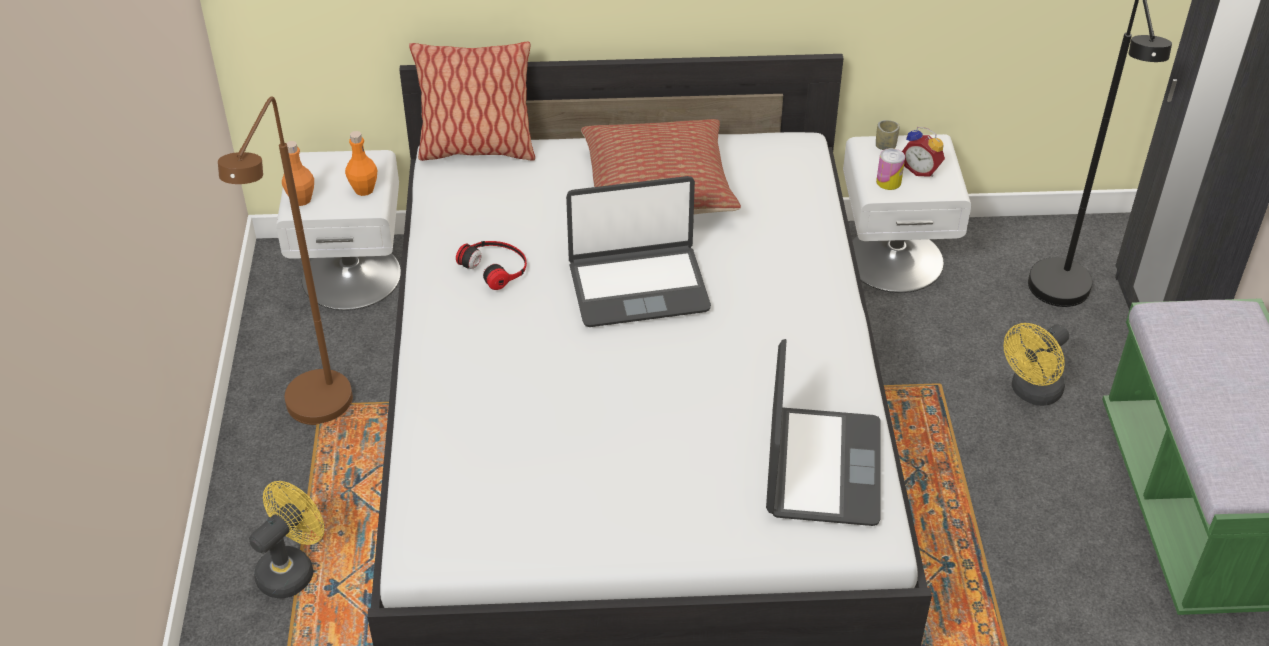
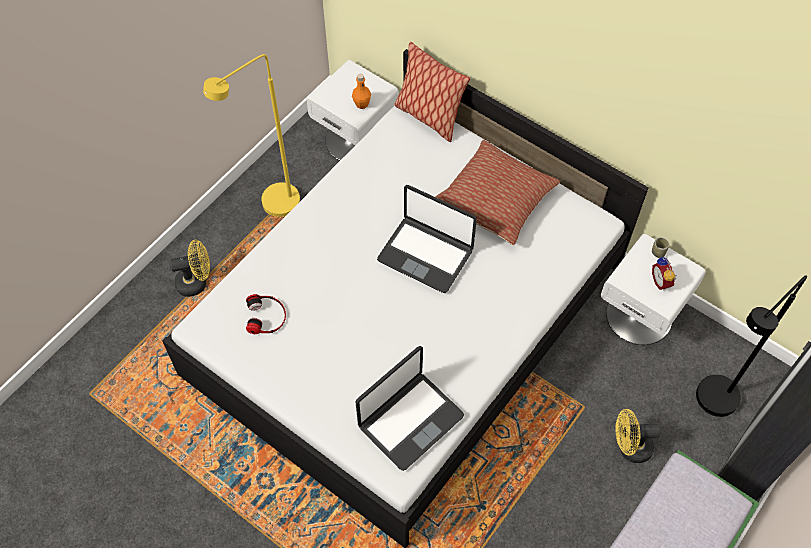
camera: 40 degrees right, 15 degrees up
brown floor lamp [218,96,353,425] -> yellow floor lamp [203,54,300,217]
orange bottle [282,141,314,206] -> none
headphones [456,241,527,290] -> headphones moved to [246,294,286,334]
can [876,148,905,190] -> none

